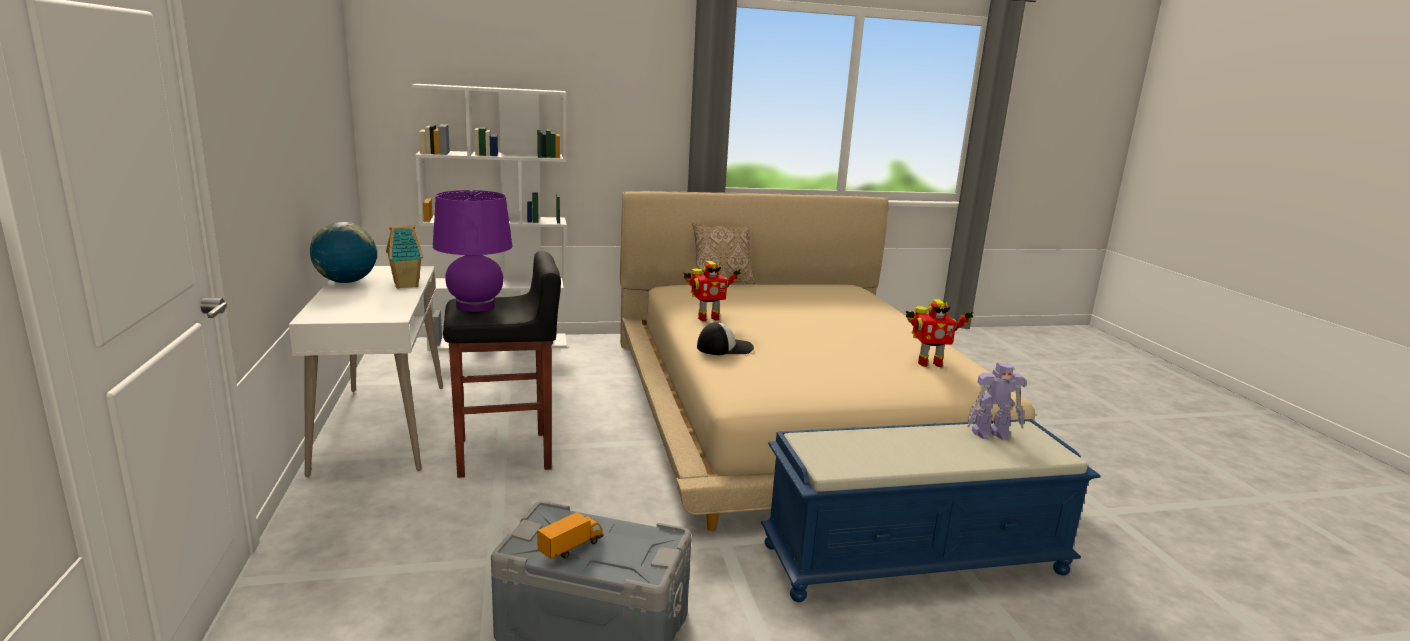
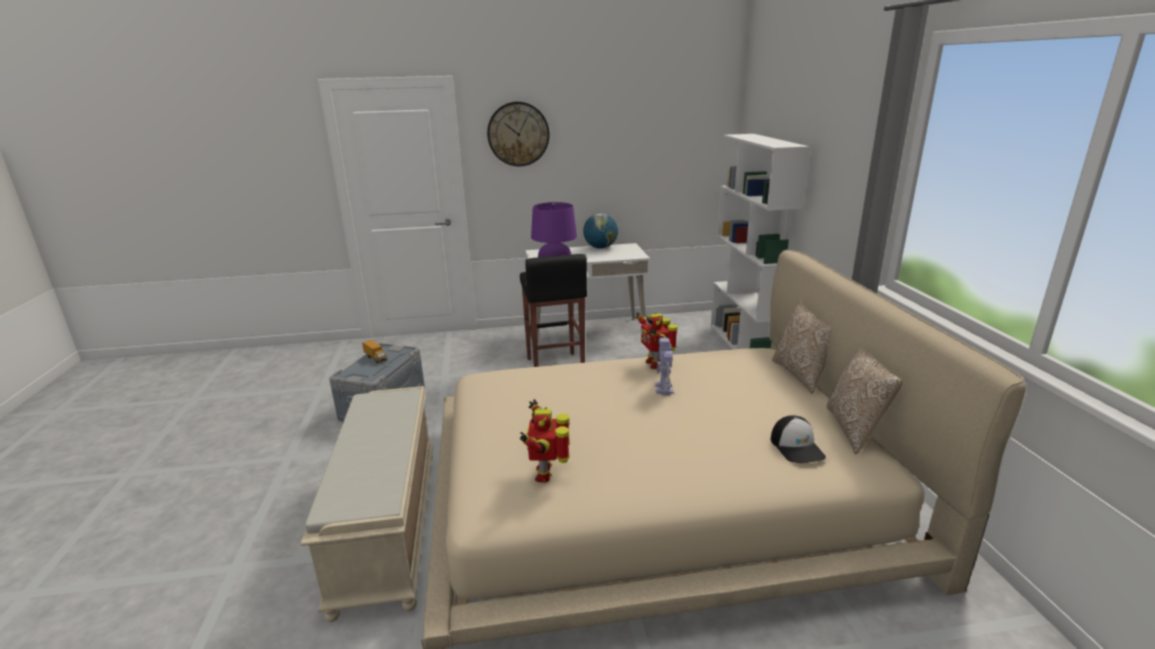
camera: 95 degrees right, 5 degrees up
toy house [386,225,423,289] -> none
cap [697,322,754,355] -> cap moved to [771,415,826,463]
blue bench [761,419,1100,602] -> beige bench [300,386,433,622]
toy robot [967,363,1026,440] -> toy robot moved to [655,338,673,395]
none -> wall clock [487,102,550,166]
none -> pillow [827,347,903,454]

